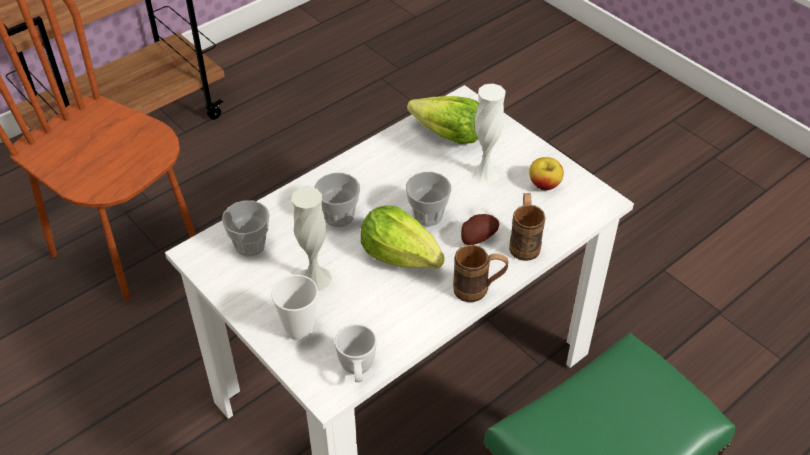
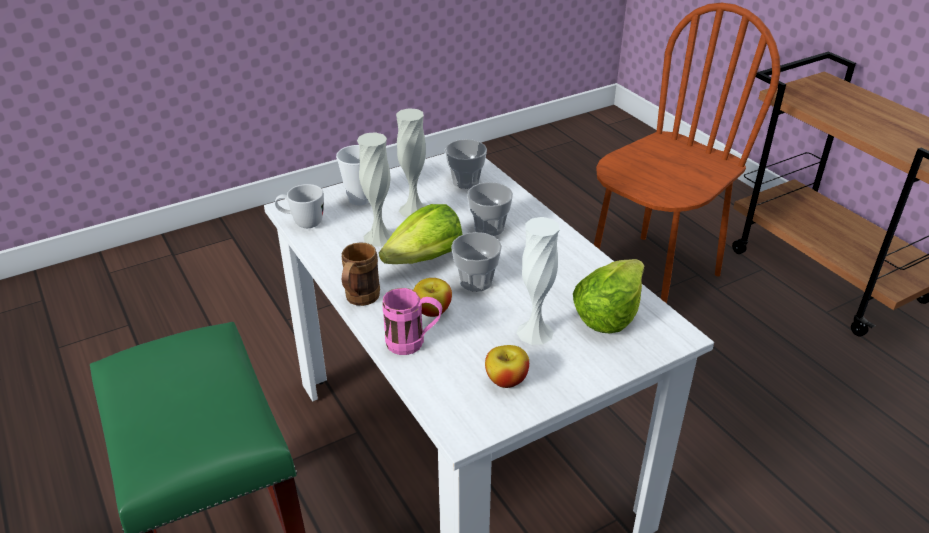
camera: 100 degrees right, 10 degrees down
potato [461,214,499,245] -> apple [413,278,452,317]
brown mug [509,193,545,261] -> pink mug [382,288,442,355]
none -> white vase [357,132,393,247]

